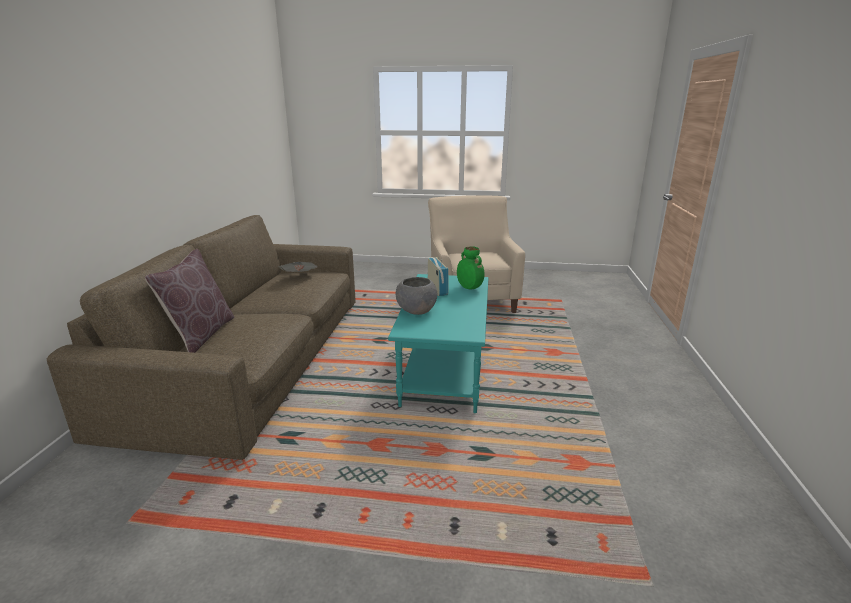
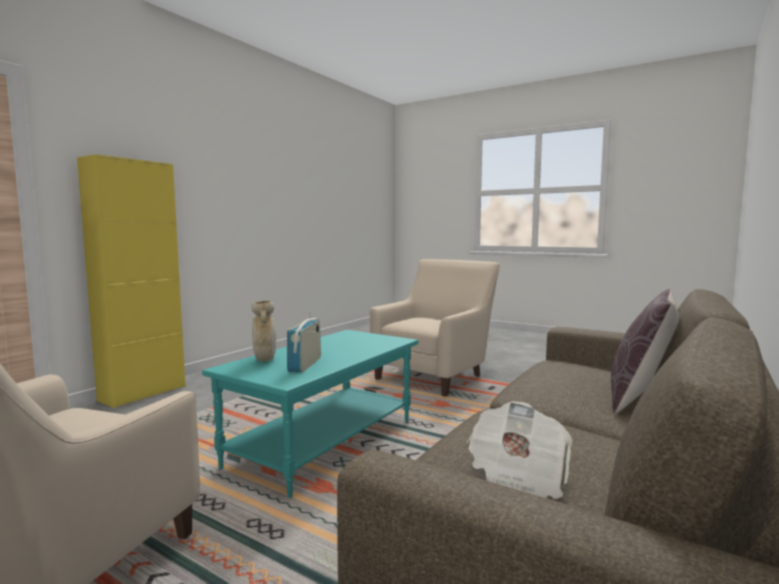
camera: 155 degrees left, 15 degrees down
grey bowl [396,277,437,315] -> none
green vase [457,246,485,289] -> beige vase [251,301,276,361]
none -> yellow cabinet [77,154,186,408]
none -> beige armchair [370,259,500,397]

